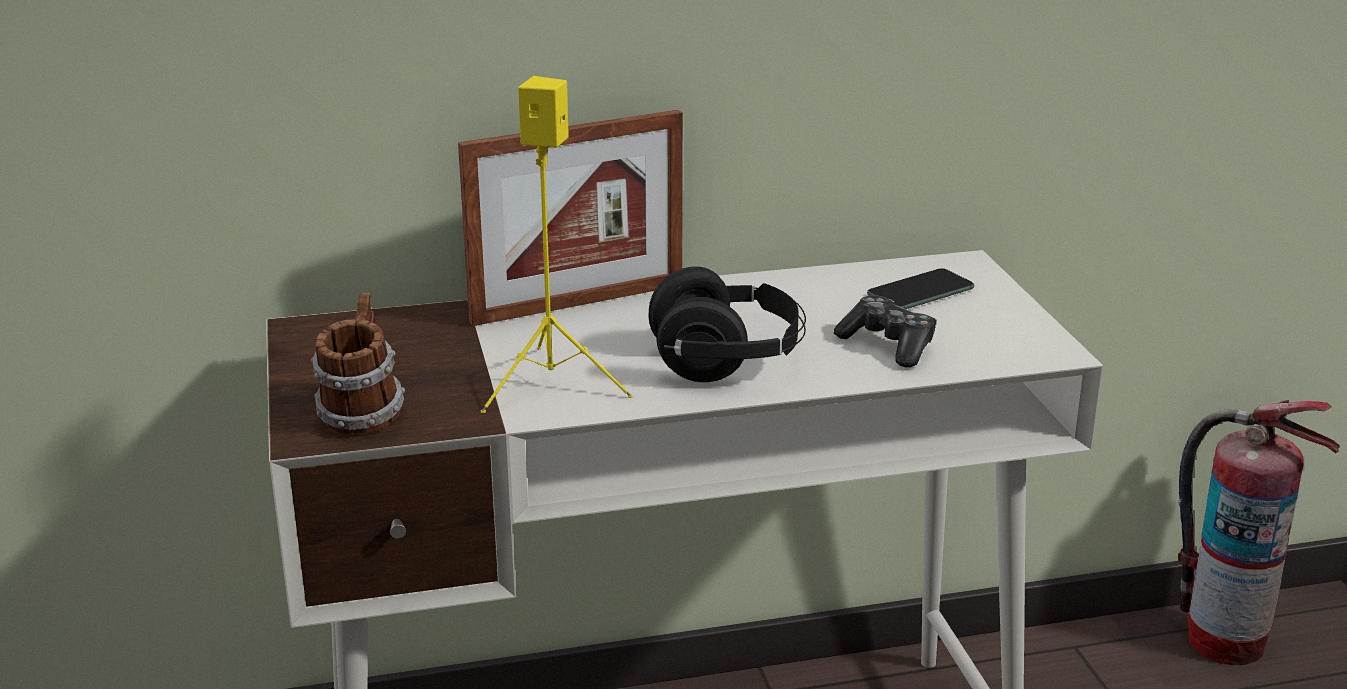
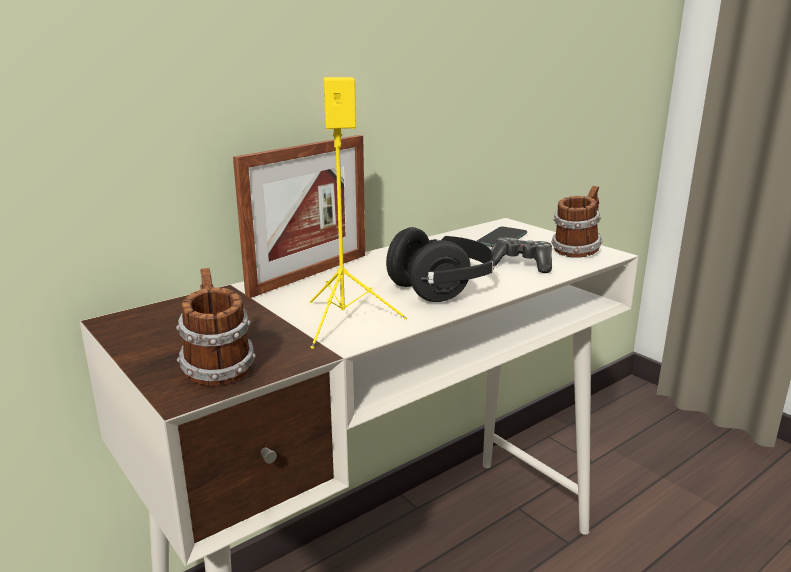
camera: 25 degrees left, 5 degrees down
fire extinguisher [1178,400,1340,665] -> none
none -> mug [551,186,603,258]

